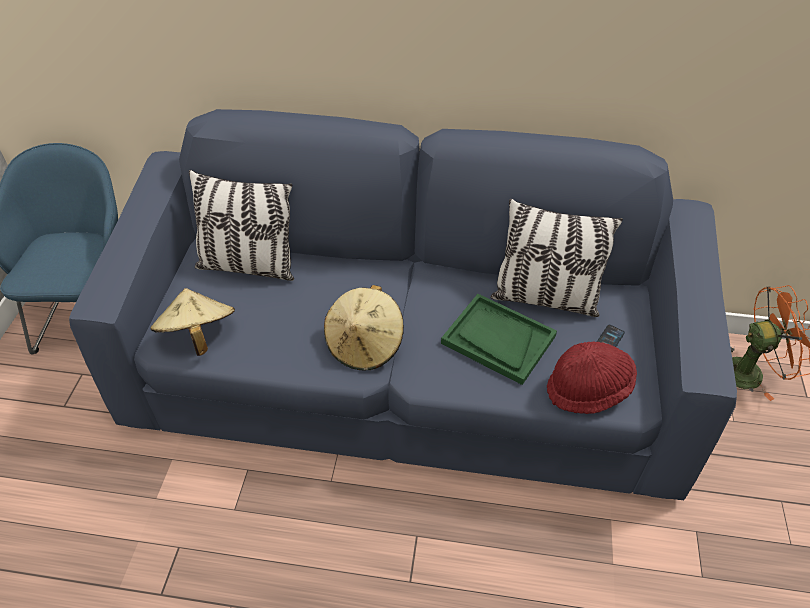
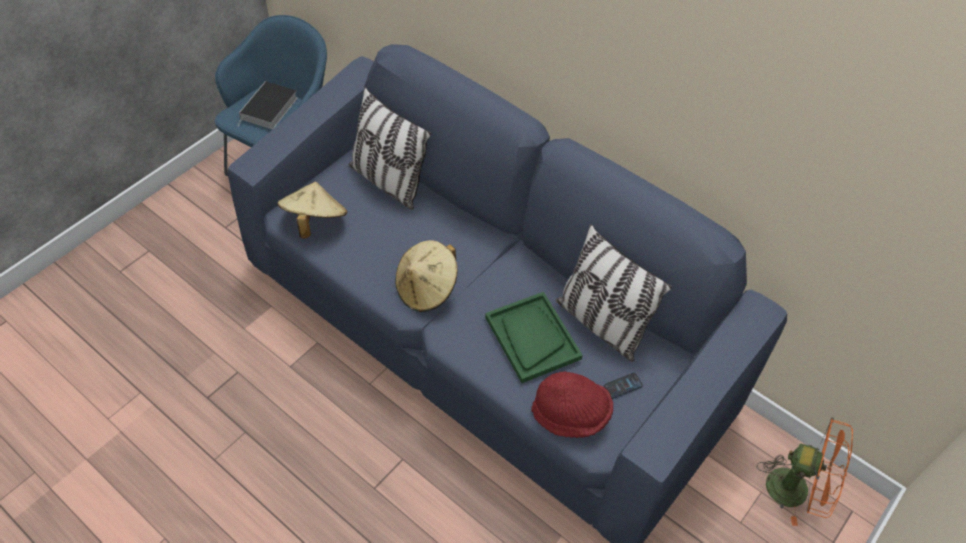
camera: 30 degrees right, 5 degrees up
none -> book [238,81,298,129]

